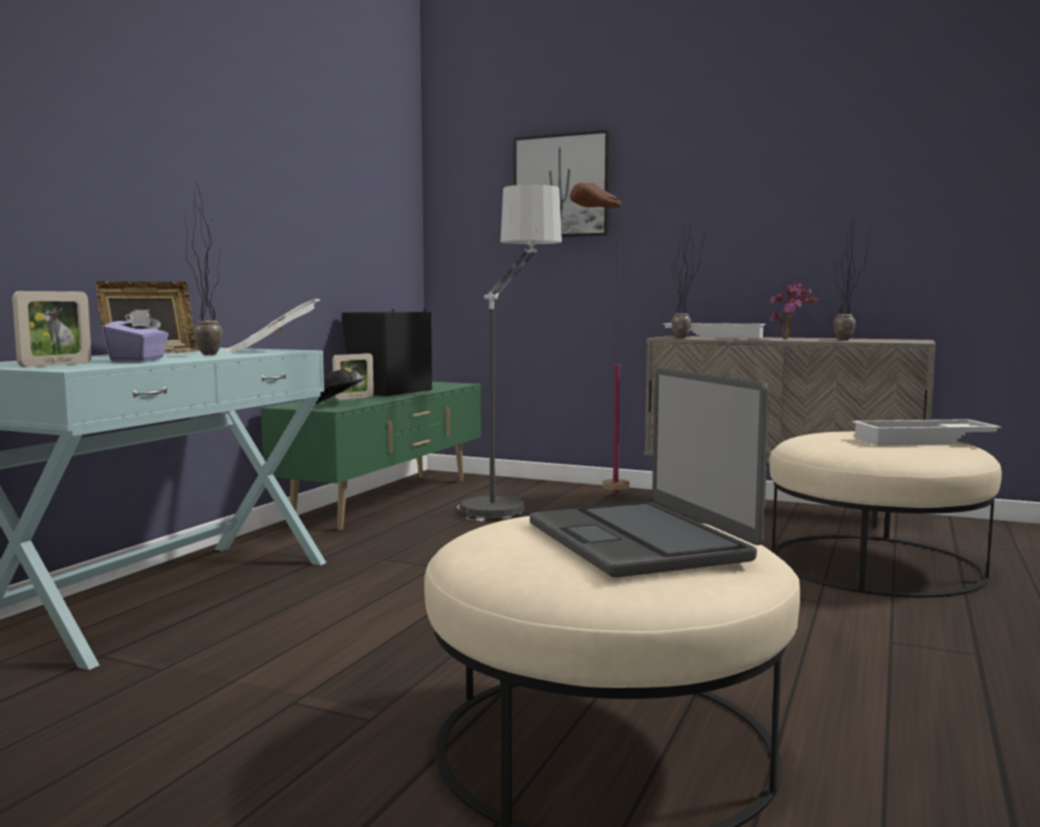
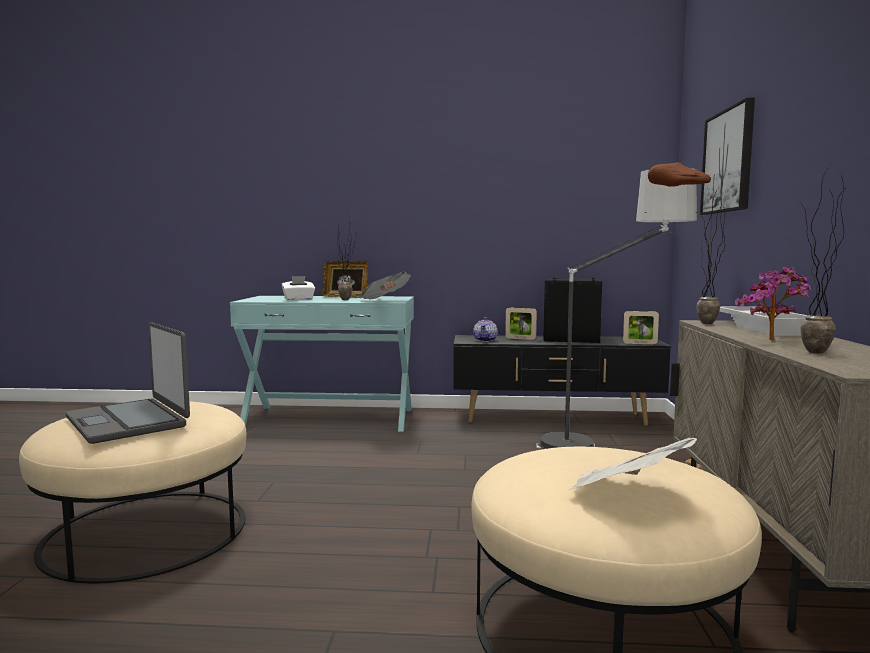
camera: 70 degrees right, 0 degrees up
picture frame [12,291,92,367] -> picture frame moved to [623,311,659,344]
purple tissue box [102,309,169,362] -> white tissue box [282,276,315,301]
green tv stand [261,382,481,530] -> black tv stand [453,335,671,426]
black hat [316,369,366,404] -> teapot [473,317,497,342]
laptop [530,367,769,578] -> laptop turned 90 degrees counterclockwise [66,322,190,444]
white tray [852,419,1001,446] -> newspaper [569,438,697,490]

